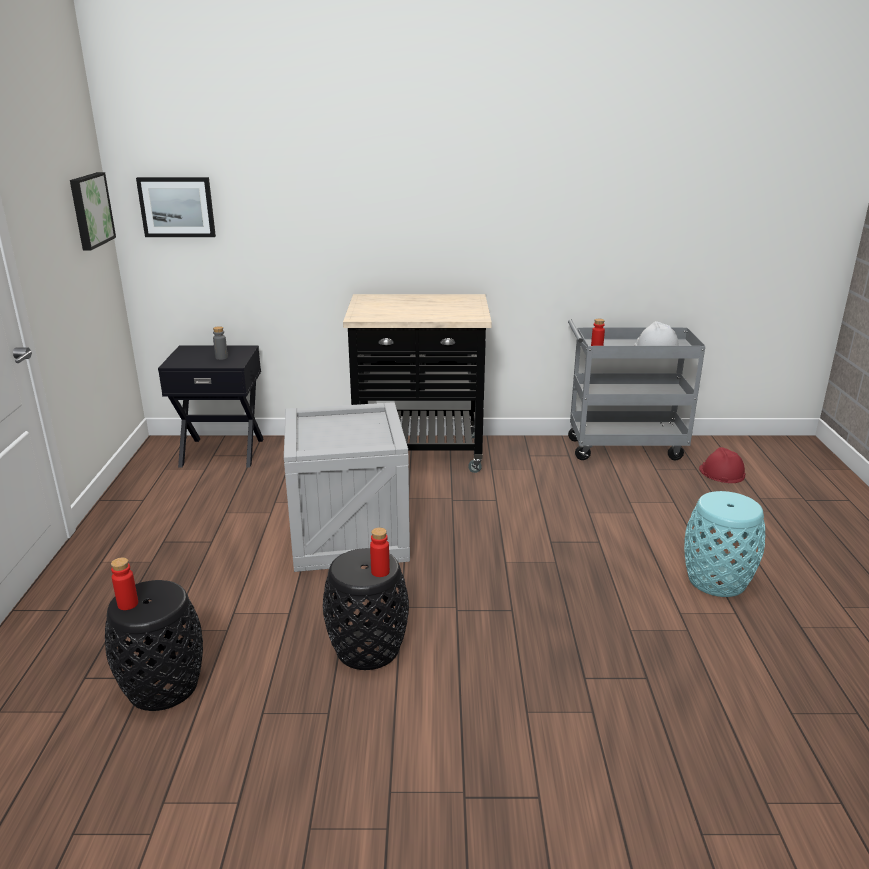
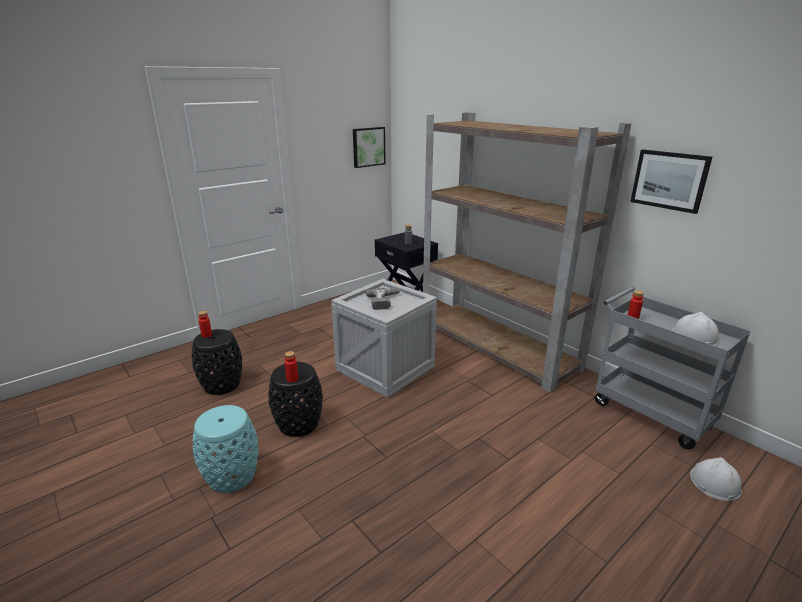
camera: 50 degrees right, 0 degrees up
picture [136,177,216,237] -> picture moved to [630,149,712,214]
black cart [343,294,492,473] -> brown bookcase [423,113,631,393]
turquoise stool [684,491,765,597] -> turquoise stool moved to [193,405,258,493]
red hard hat [699,447,746,483] -> white hard hat [690,457,742,501]
none -> power drill [366,288,400,310]

